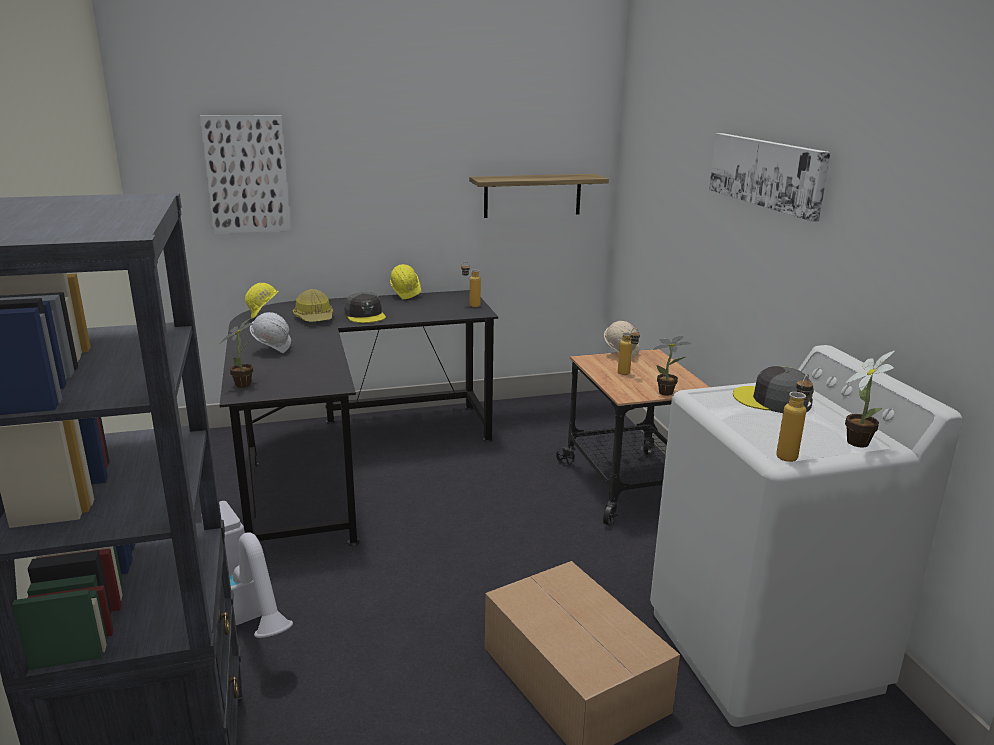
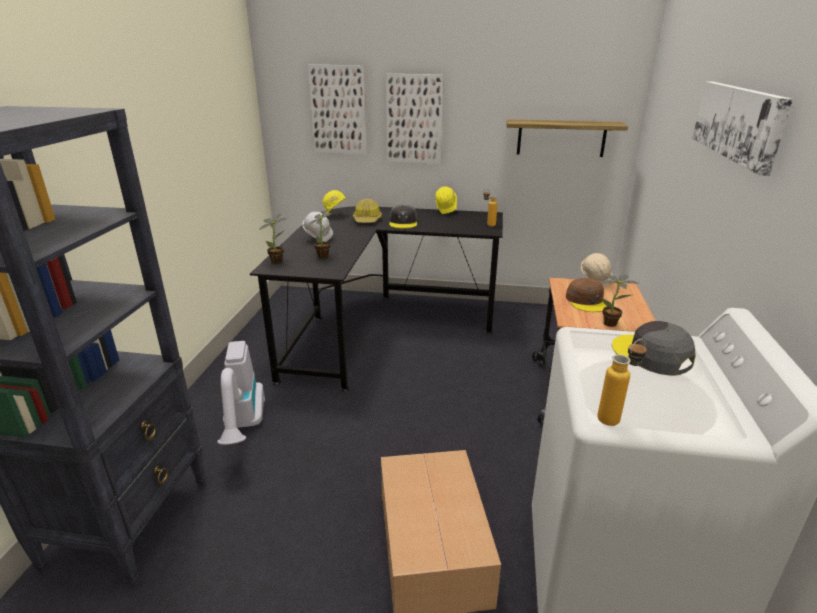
camera: 25 degrees right, 5 degrees up
bottle [618,328,640,375] -> brown cap [566,278,607,312]
potted plant [845,351,895,448] -> potted plant moved to [308,209,332,258]
none -> picture [386,74,444,164]

